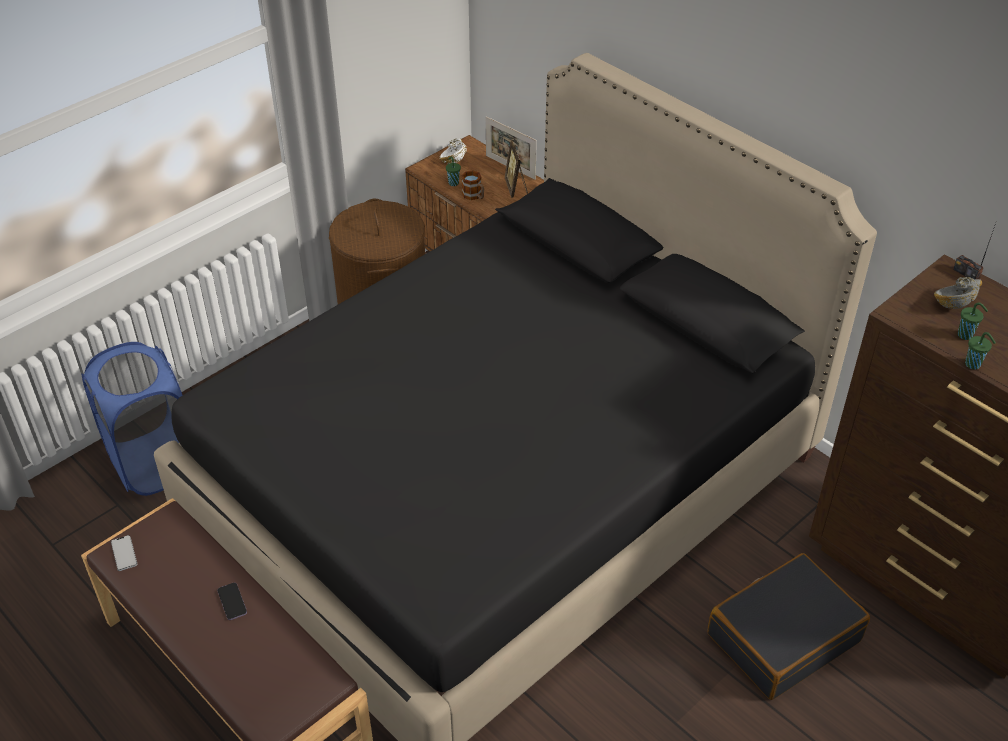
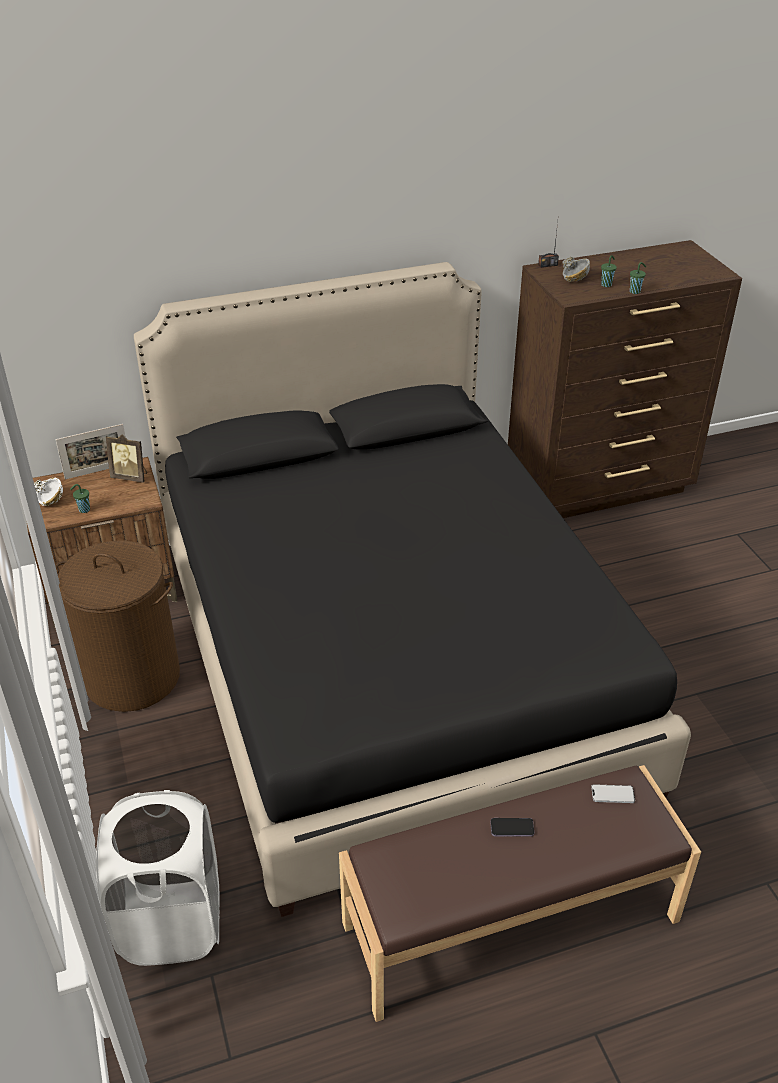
camera: 65 degrees left, 5 degrees down
blue laundry basket [81,342,183,496] -> white laundry basket [96,790,220,966]
phone [111,535,138,571] -> phone moved to [591,784,635,803]
mug [462,170,484,200] -> none
black suitcase [707,553,870,700] -> none

